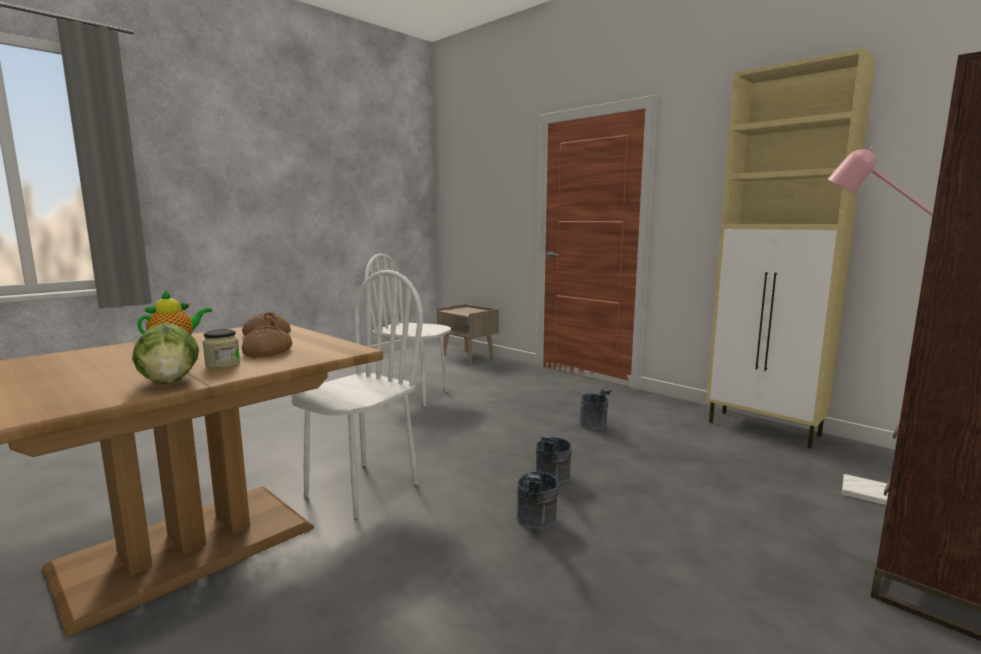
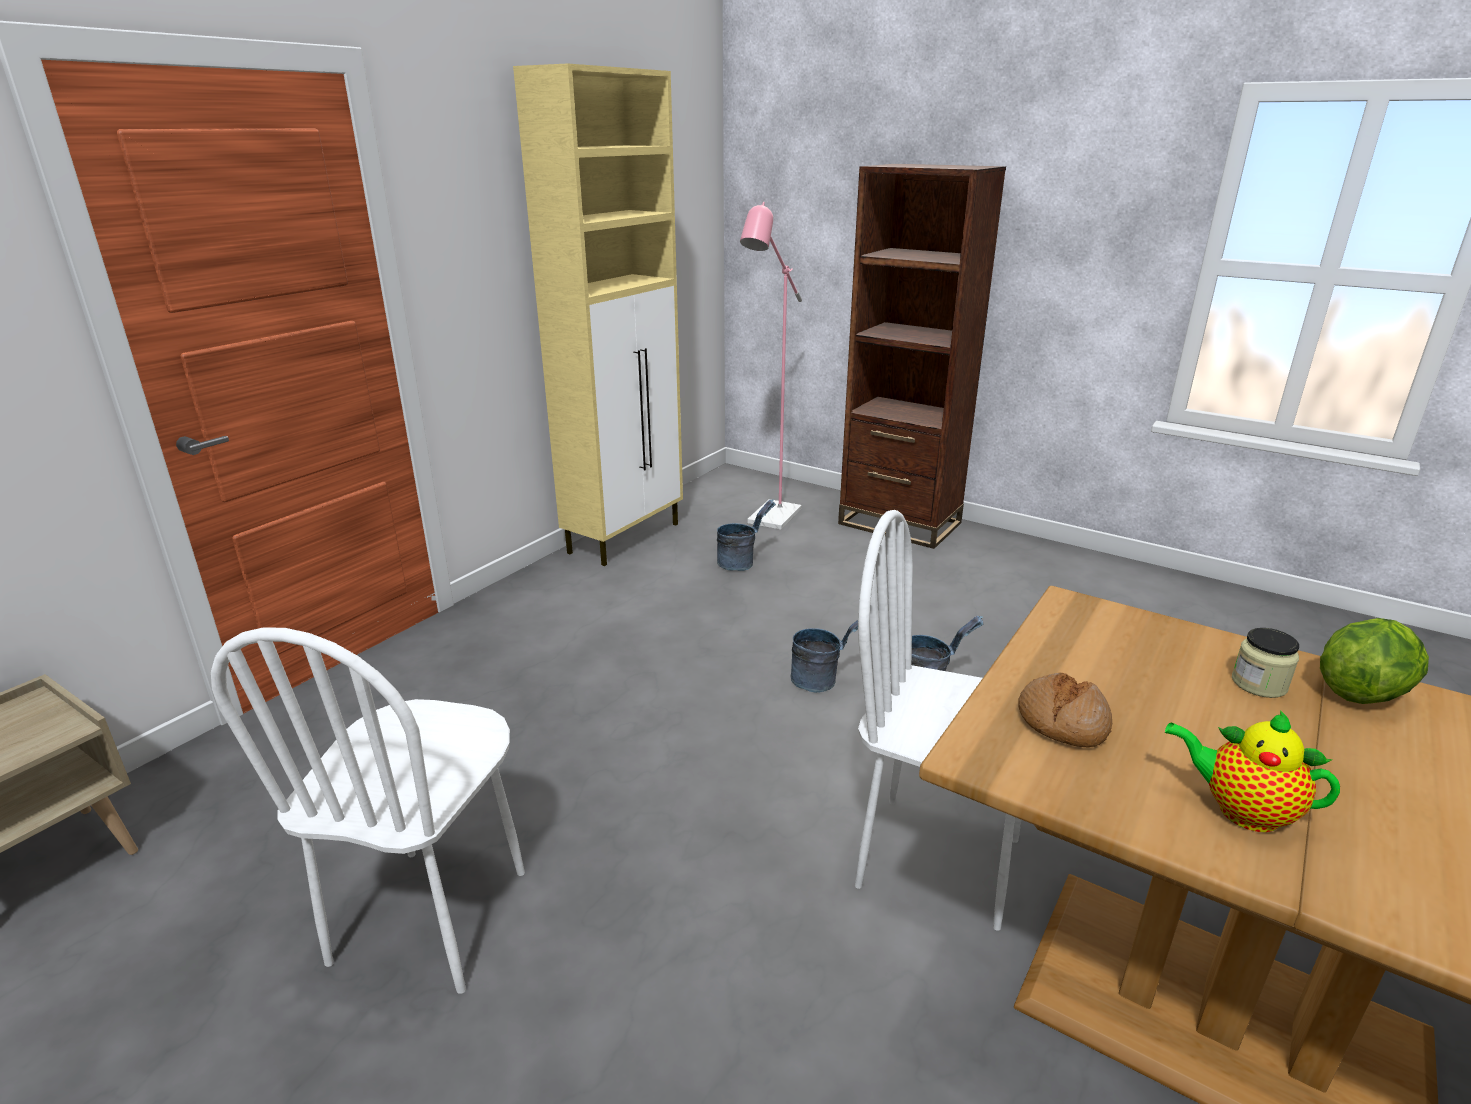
camera: 100 degrees left, 15 degrees up
bread [242,326,292,357] -> none
grey bucket [579,389,612,430] -> grey bucket moved to [717,500,776,571]

